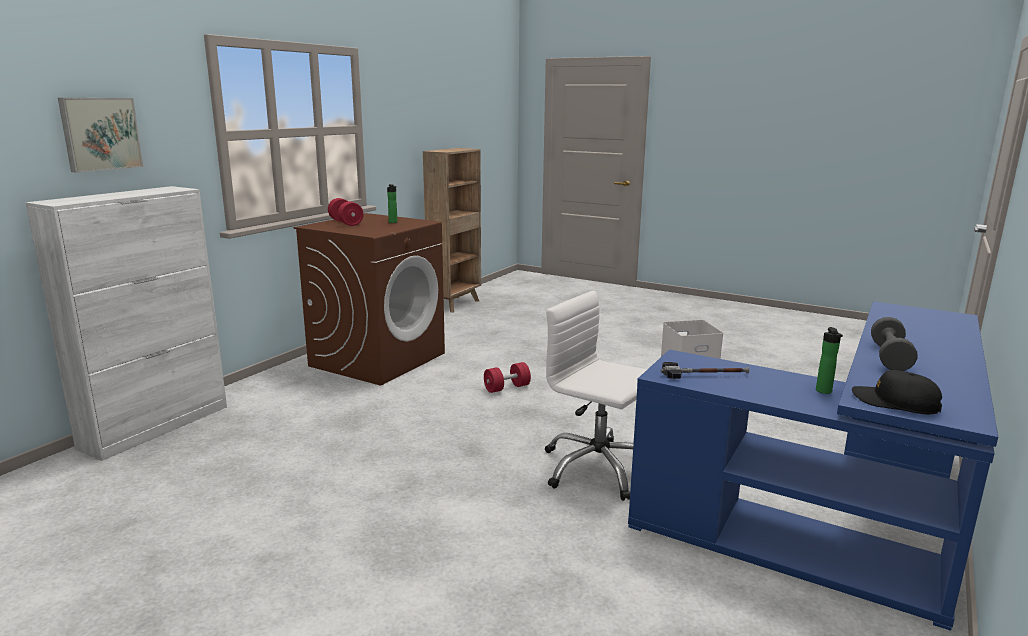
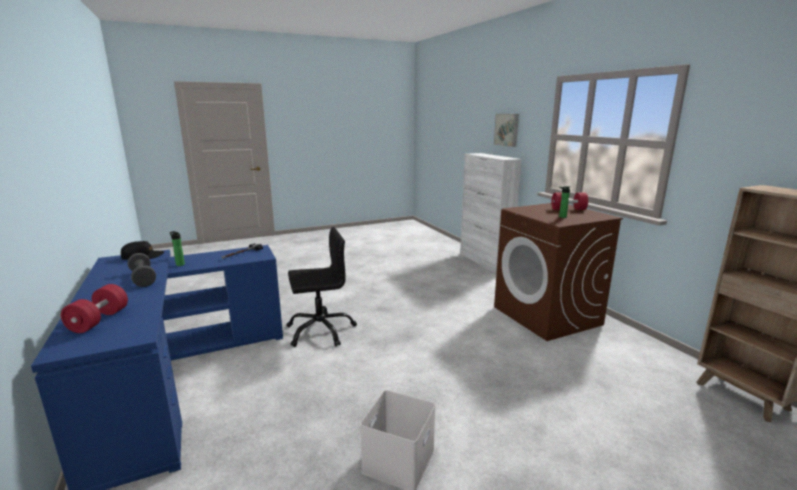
camera: 125 degrees right, 0 degrees up
red dumbbell [484,362,531,393] -> red dumbbell moved to [61,284,128,333]
white office chair [545,291,647,501] -> black office chair [286,227,357,347]

